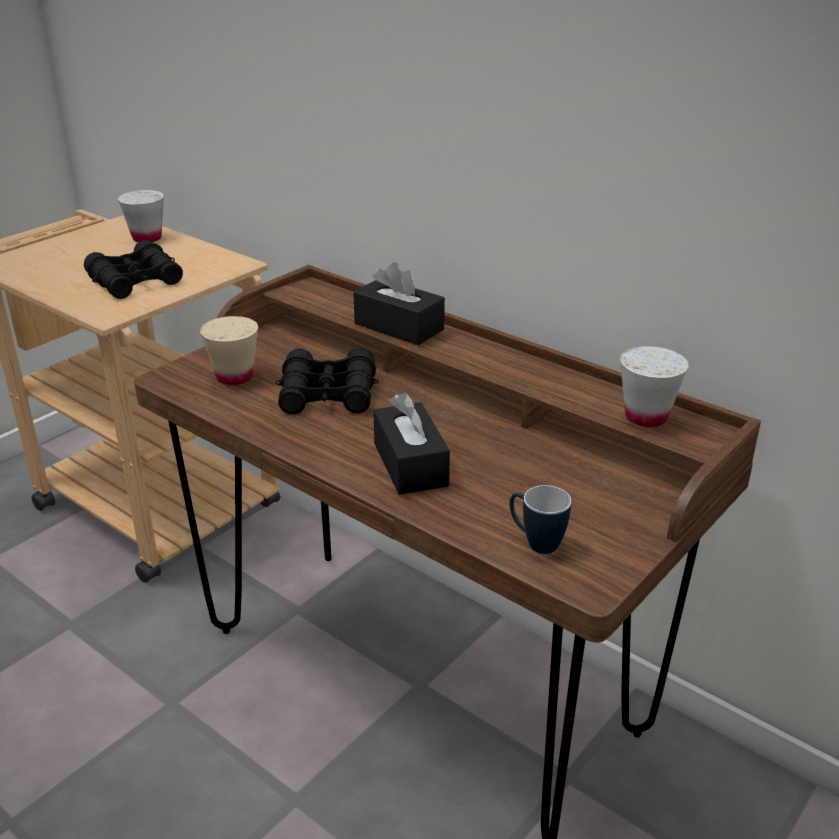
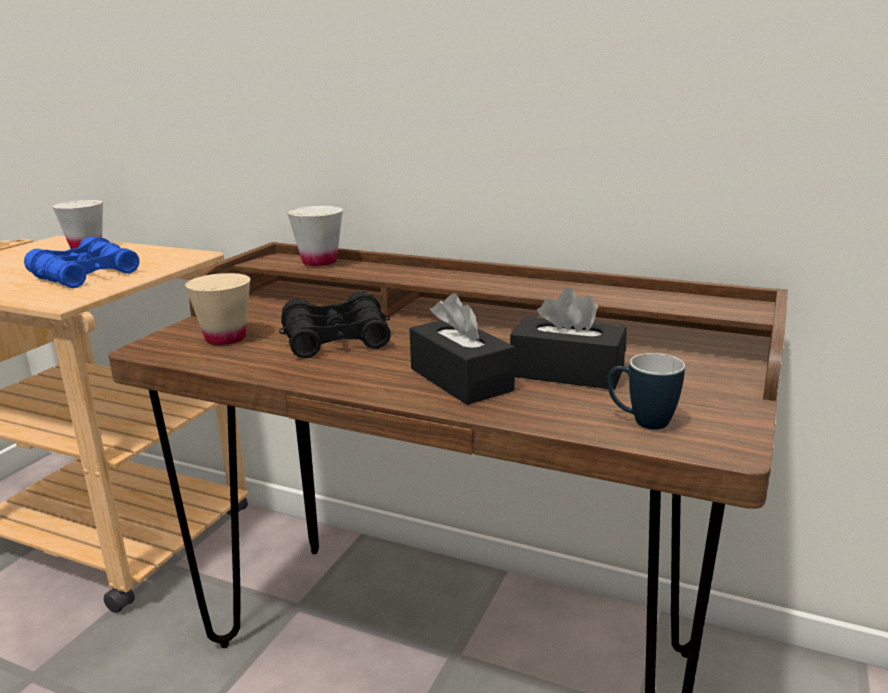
camera: 15 degrees left, 10 degrees down
black binoculars [84,240,183,299] -> blue binoculars [24,237,139,288]
black tissue box [353,262,445,345] -> black tissue box moved to [510,288,627,390]
white cup [620,346,689,427] -> white cup moved to [288,206,343,266]

